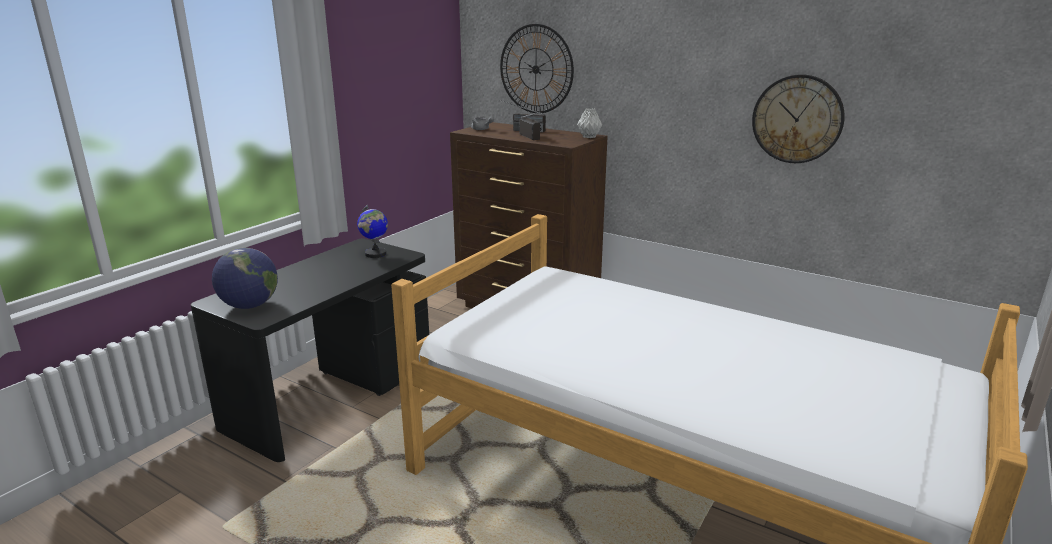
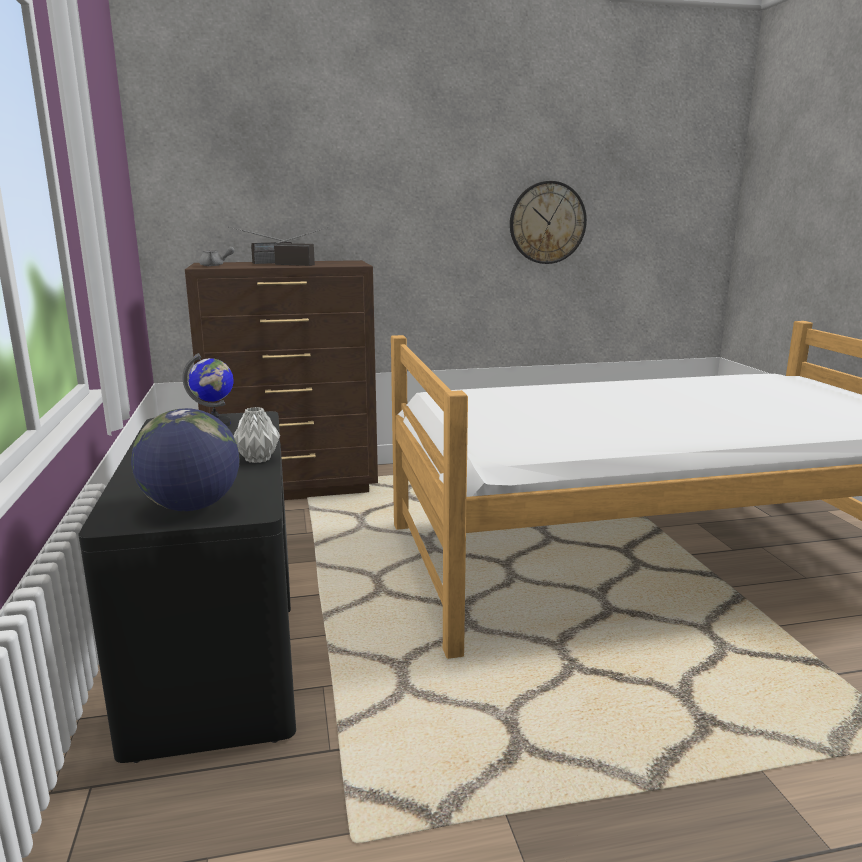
camera: 45 degrees left, 5 degrees down
wall clock [500,24,574,113] -> none
grey vase [577,108,602,138] -> grey vase moved to [233,407,280,463]

